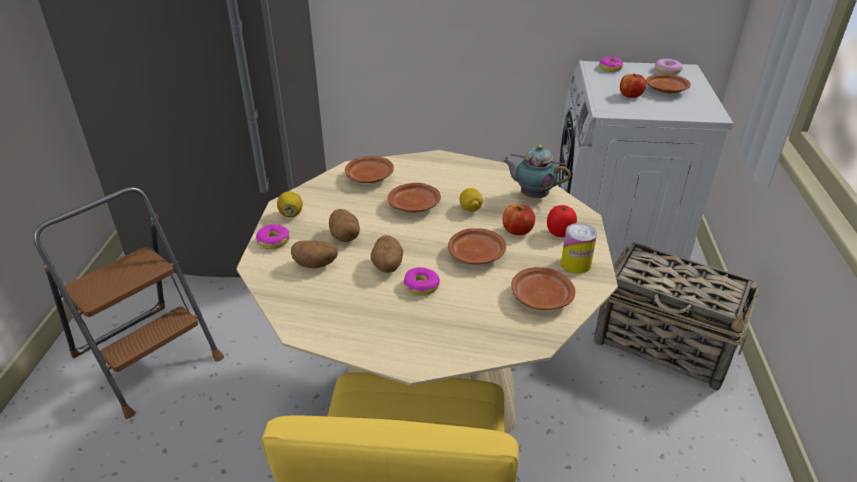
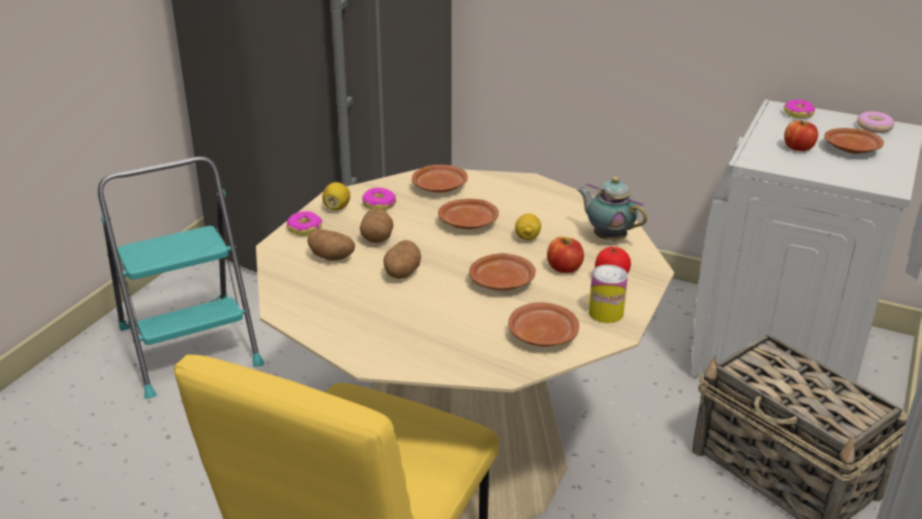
camera: 20 degrees right, 5 degrees down
brown step ladder [34,187,224,419] -> turquoise step ladder [98,157,264,399]
donut [404,267,440,296] -> donut moved to [362,188,396,210]

